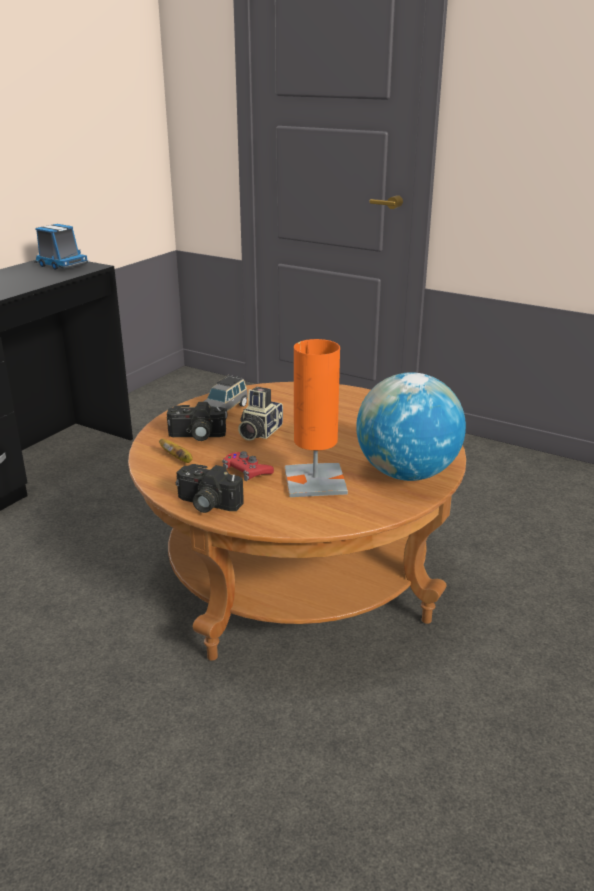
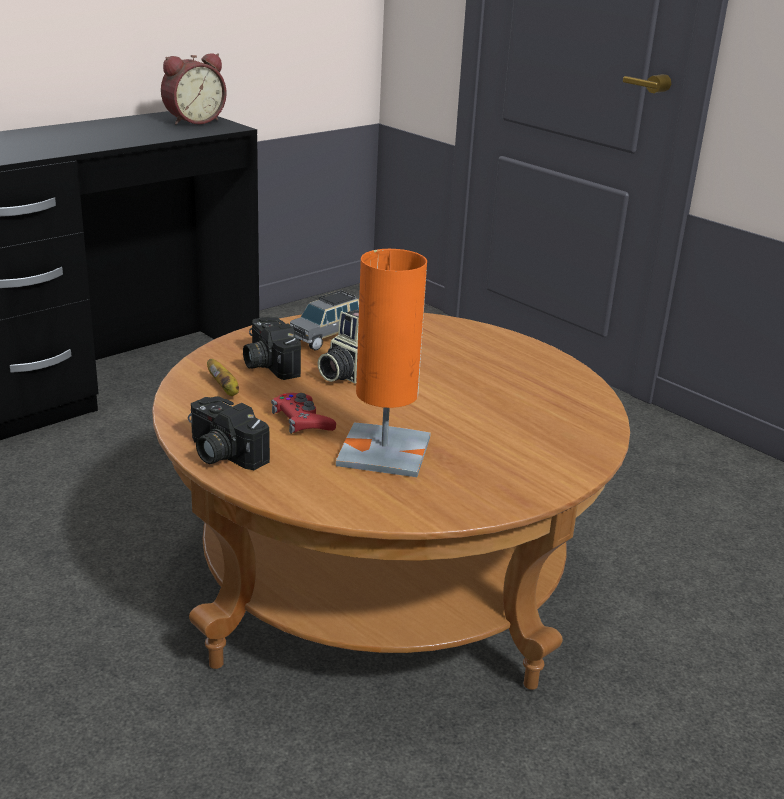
camera: 15 degrees right, 0 degrees up
toy truck [34,224,88,270] -> alarm clock [161,53,226,125]
camera [167,402,226,441] -> camera turned 45 degrees clockwise [243,317,301,380]
globe [356,372,466,481] -> none

